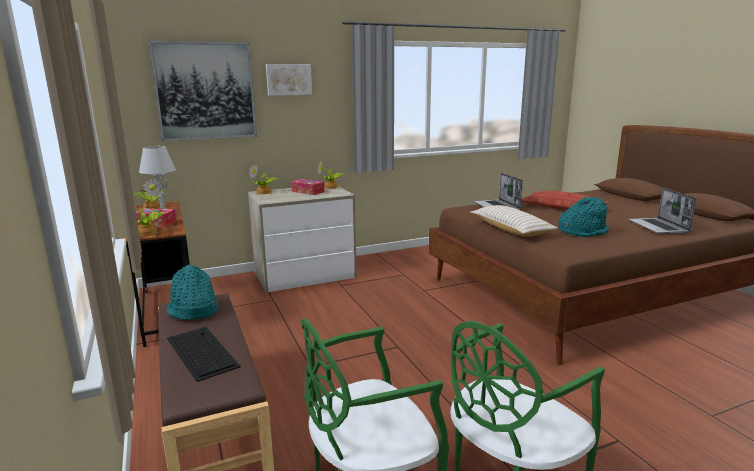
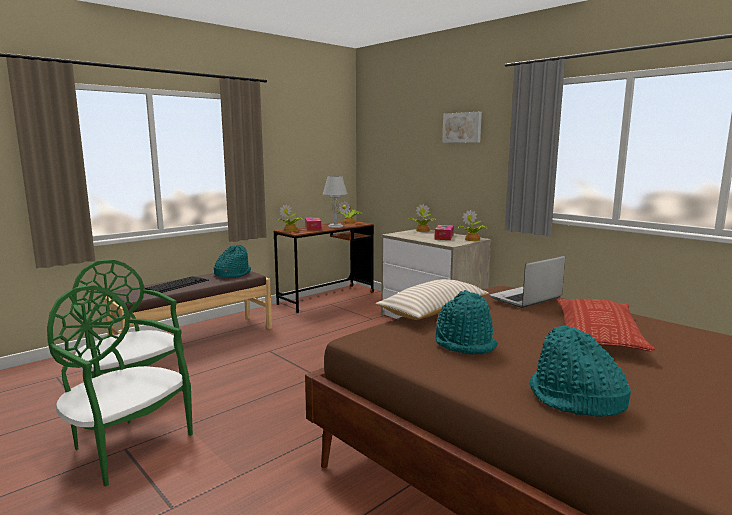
camera: 70 degrees right, 5 degrees down
picture [148,41,257,142] -> none
laptop [628,188,696,234] -> turquoise hat [530,326,631,417]

